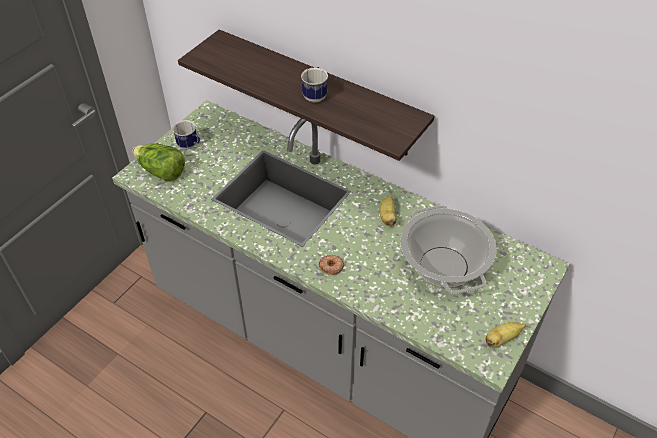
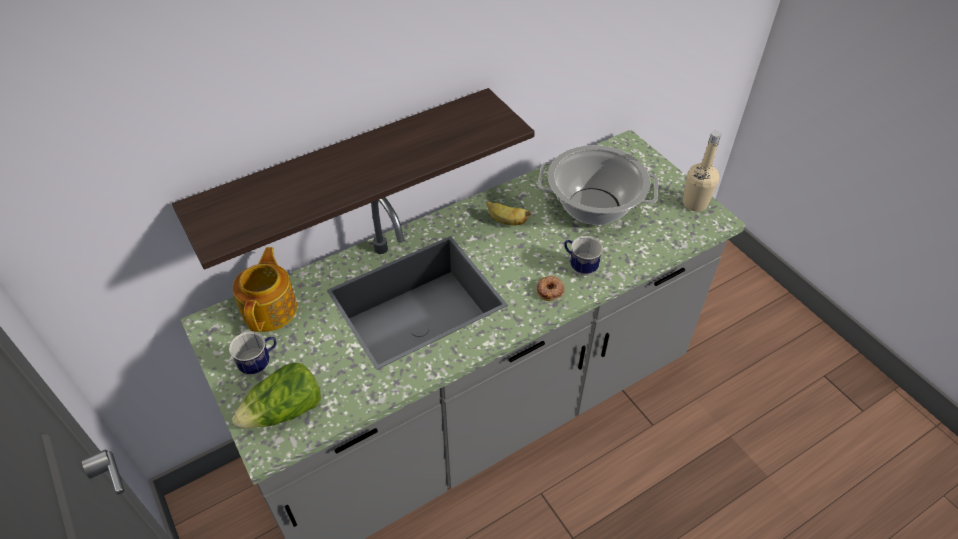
camera: 65 degrees left, 0 degrees up
mug [301,67,328,102] -> mug moved to [564,236,603,276]
banana [486,322,525,348] -> beige bottle [683,131,721,212]
none -> teapot [233,247,297,332]

